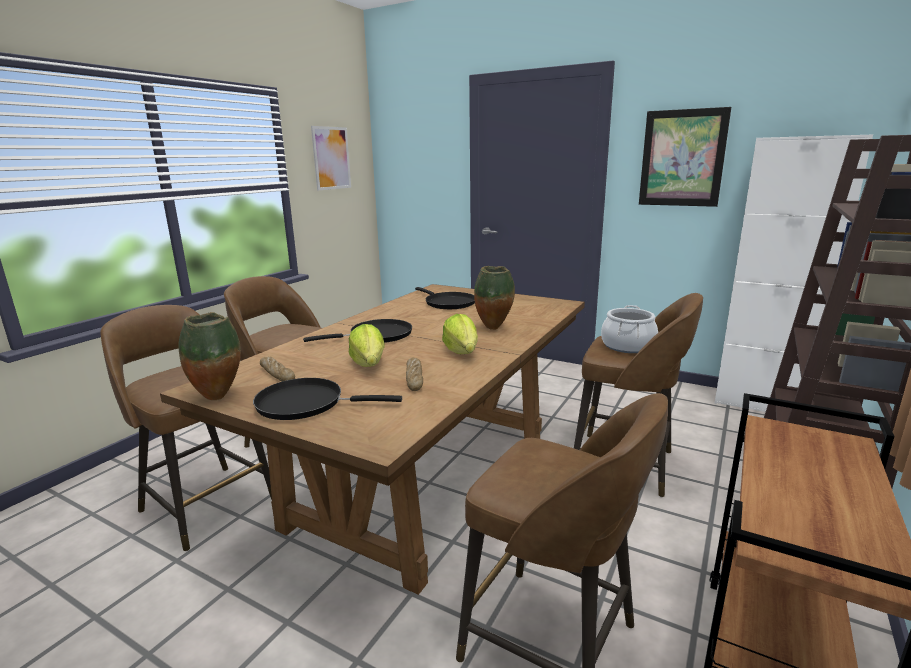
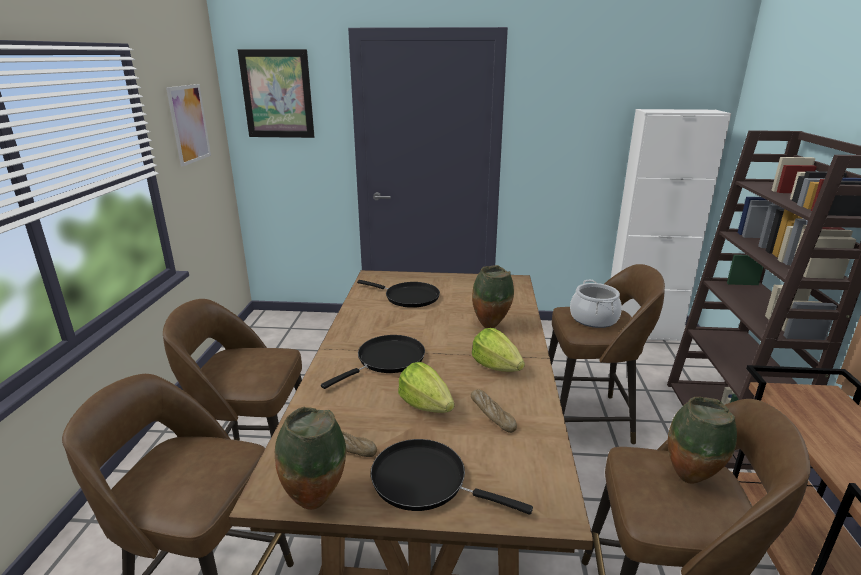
camera: 25 degrees left, 5 degrees up
black frying pan [253,378,402,420] -> black frying pan turned 45 degrees clockwise [371,439,533,515]
picture [639,107,731,207] -> picture moved to [238,49,314,138]
none -> vase [668,397,737,484]

